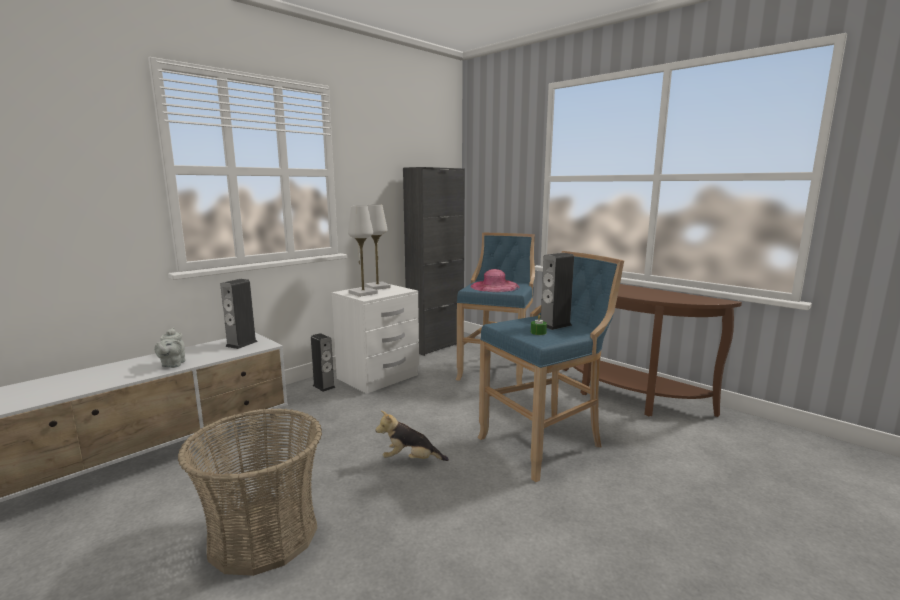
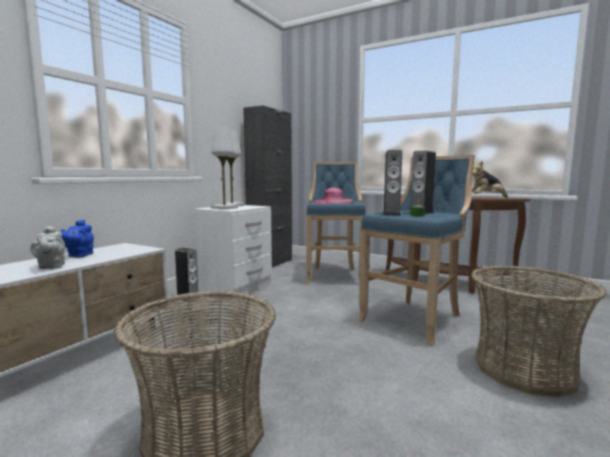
camera: 15 degrees left, 5 degrees down
speaker [220,279,258,349] -> speaker moved to [383,150,402,215]
plush toy [375,411,449,461] -> plush toy moved to [472,161,508,198]
none -> blue teapot [61,220,94,258]
none -> basket [471,265,607,397]

